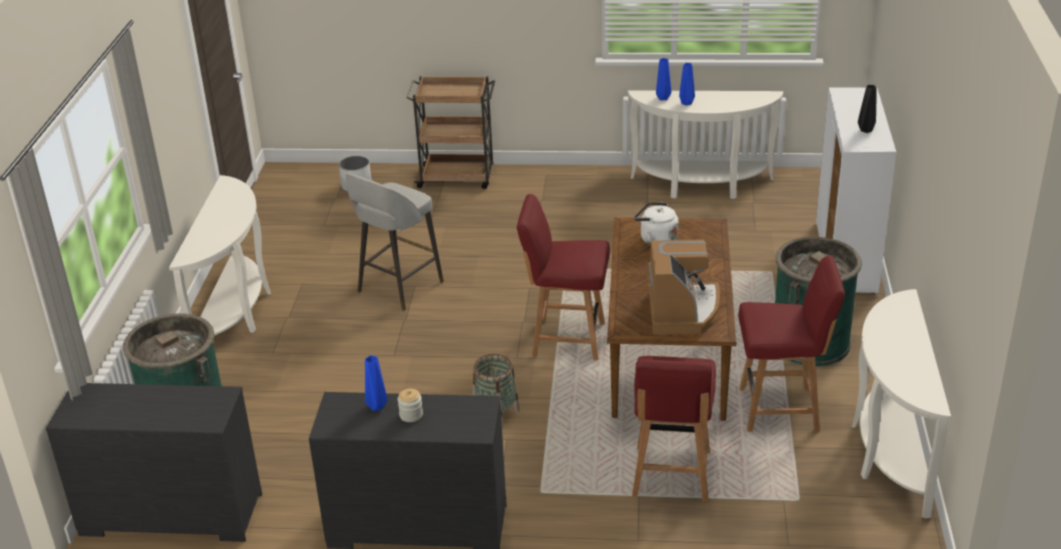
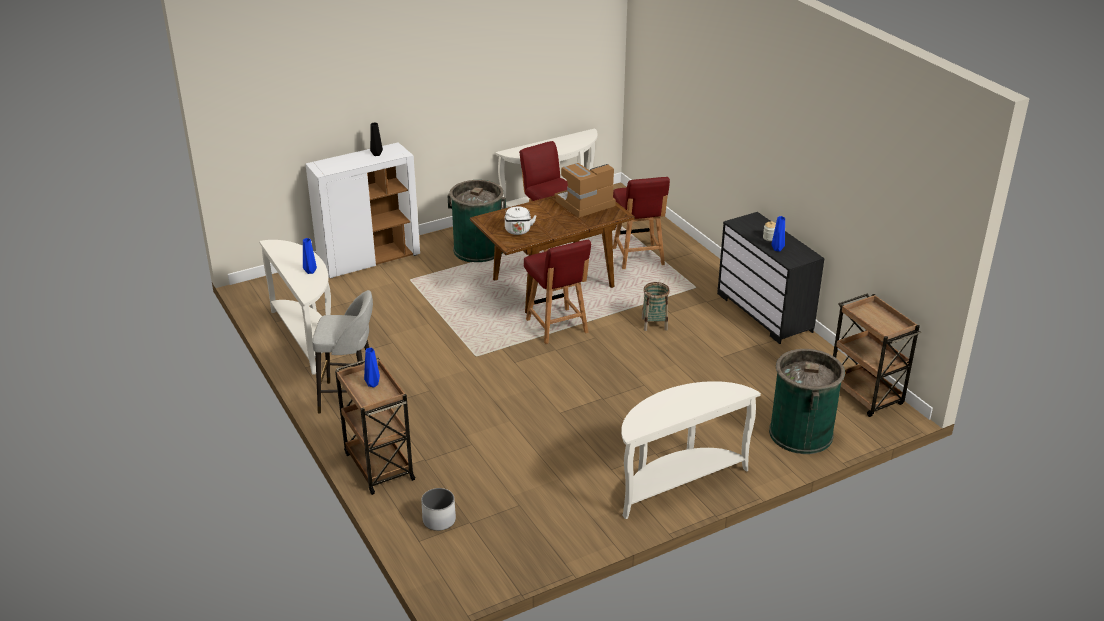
camera: 125 degrees left, 0 degrees up
black dresser [46,383,262,542] -> brown cart [833,294,922,417]
grey stool [346,173,444,311] -> grey stool moved to [312,290,373,414]
red chair [632,356,716,501] -> red chair turned 105 degrees clockwise [613,177,670,269]
blue vase [656,58,671,100] -> blue vase moved to [364,348,380,388]

